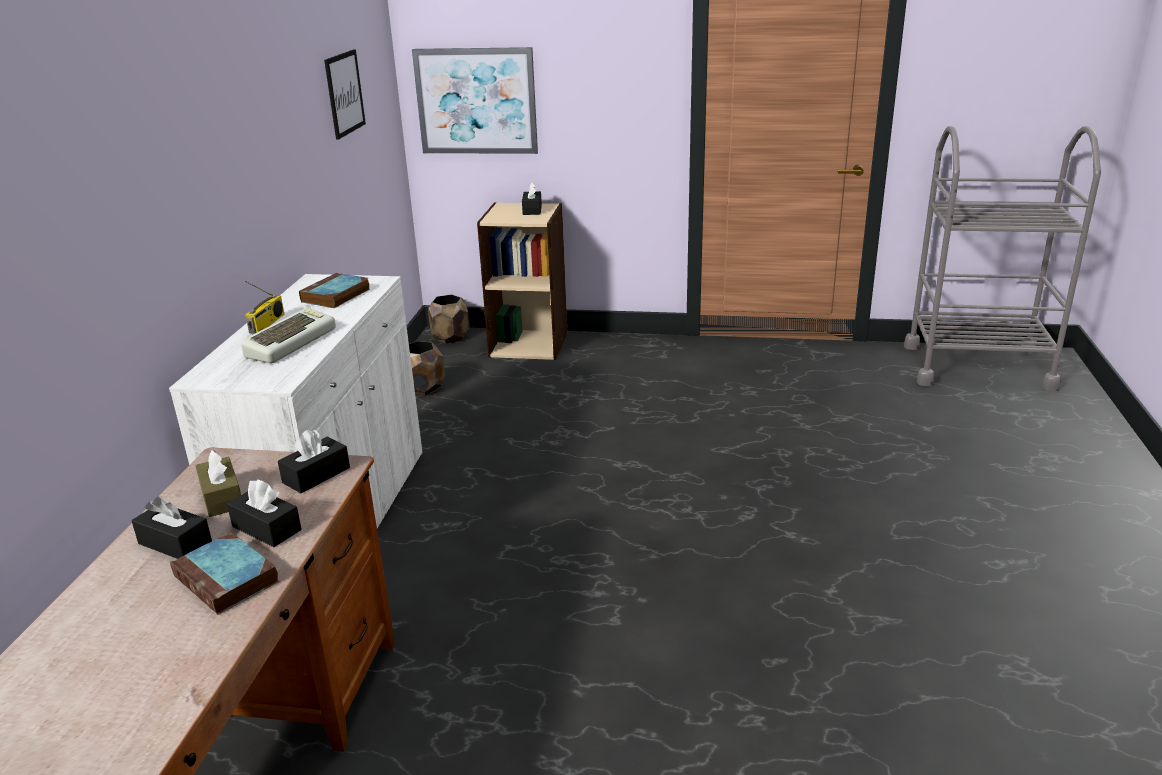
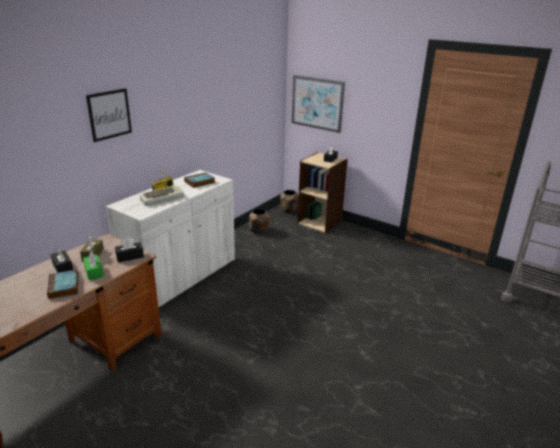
camera: 25 degrees right, 0 degrees up
black tissue box [227,479,302,547] -> green tissue box [83,252,104,280]
picture [324,49,366,140] -> picture moved to [86,88,132,142]

